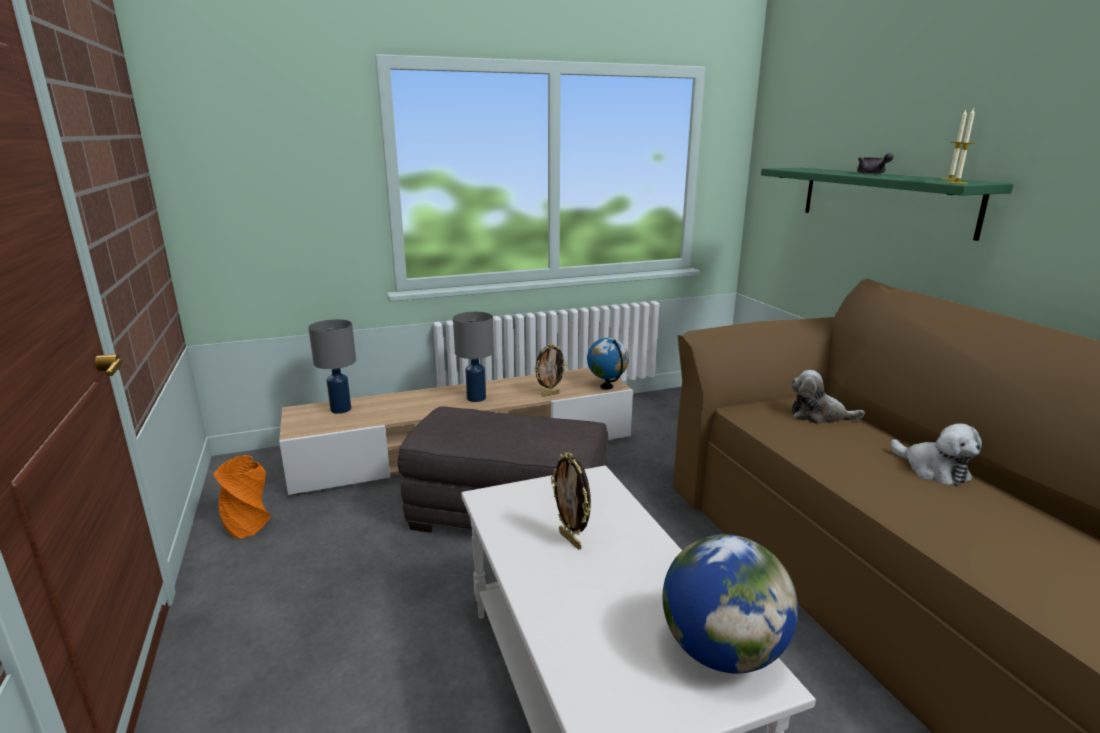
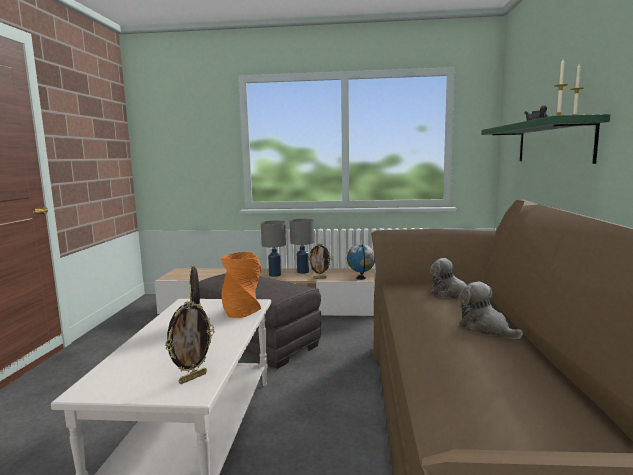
camera: 25 degrees right, 10 degrees down
orange vase [213,455,271,539] -> orange vase moved to [221,252,261,318]
grey table lamp [308,319,356,414] -> grey table lamp moved to [290,219,314,274]
globe [663,534,798,674] -> picture frame [165,301,214,384]
plush toy [890,424,982,486] -> plush toy turned 150 degrees clockwise [459,282,523,339]

